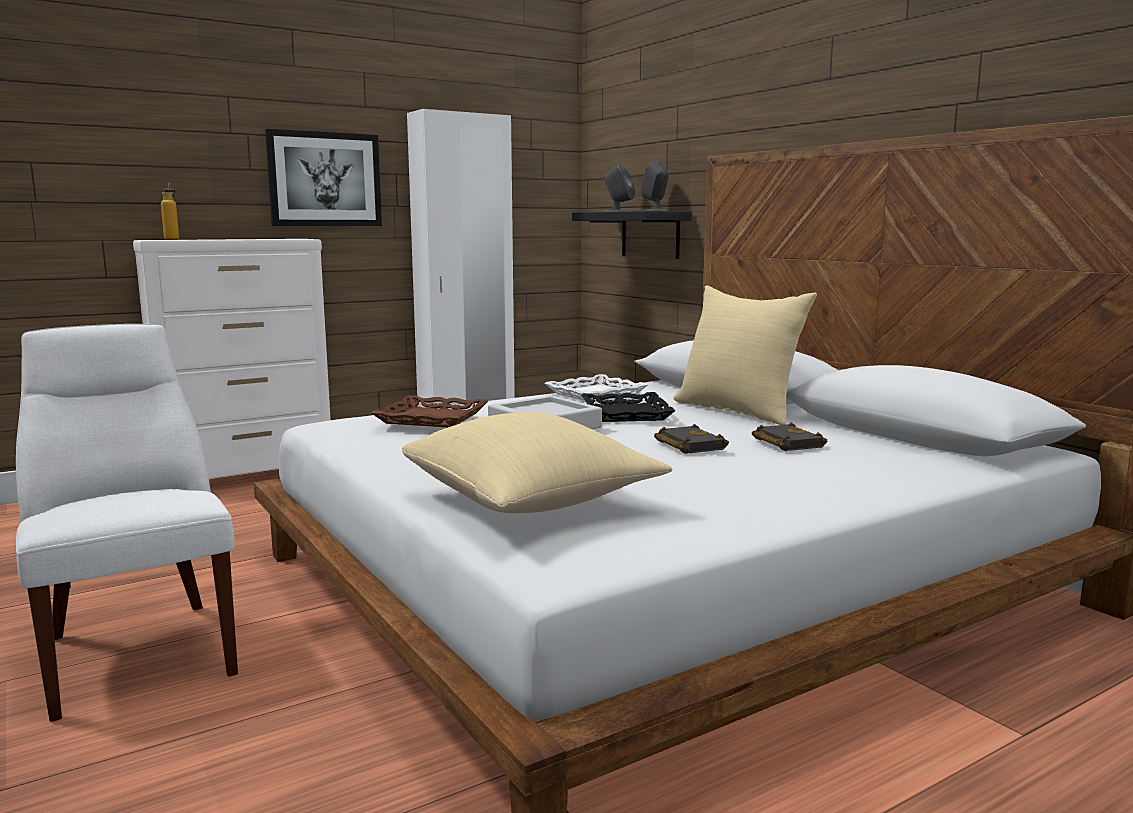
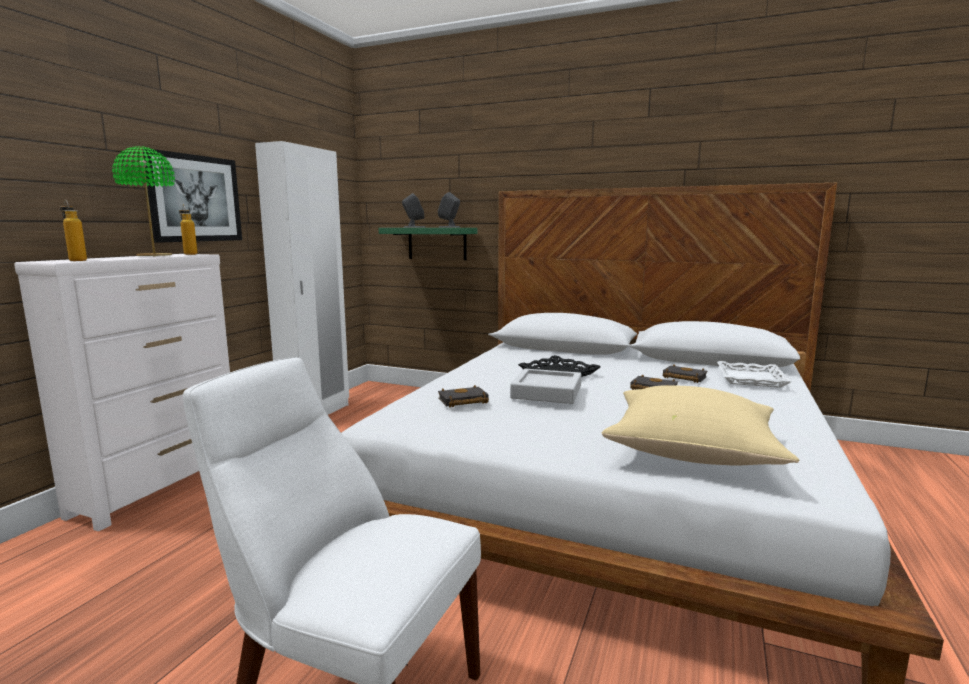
camera: 35 degrees left, 0 degrees up
brown tray [371,395,488,427] -> black book [438,385,489,408]
white tray [544,374,648,401] -> white tray moved to [717,361,792,388]
black shelf [572,211,692,259] -> green shelf [379,228,477,260]
beige pillow [674,285,817,425] -> none
none -> green table lamp [112,146,175,256]
none -> bottle [179,206,197,255]

